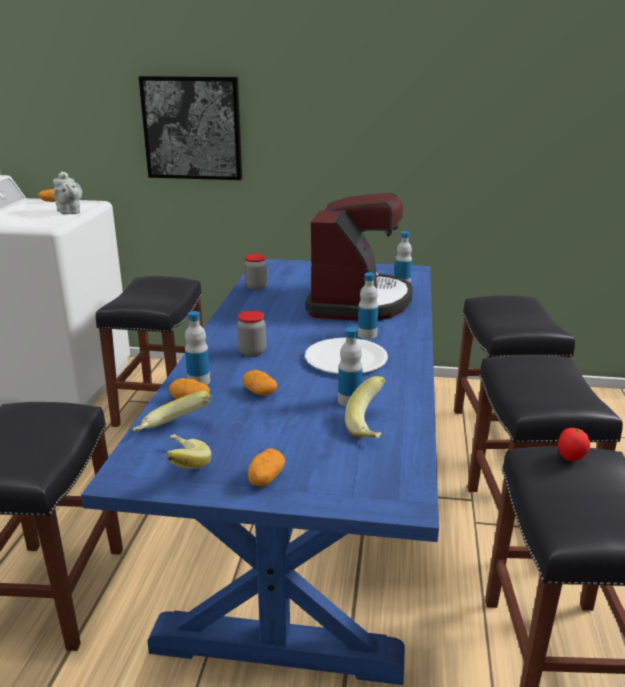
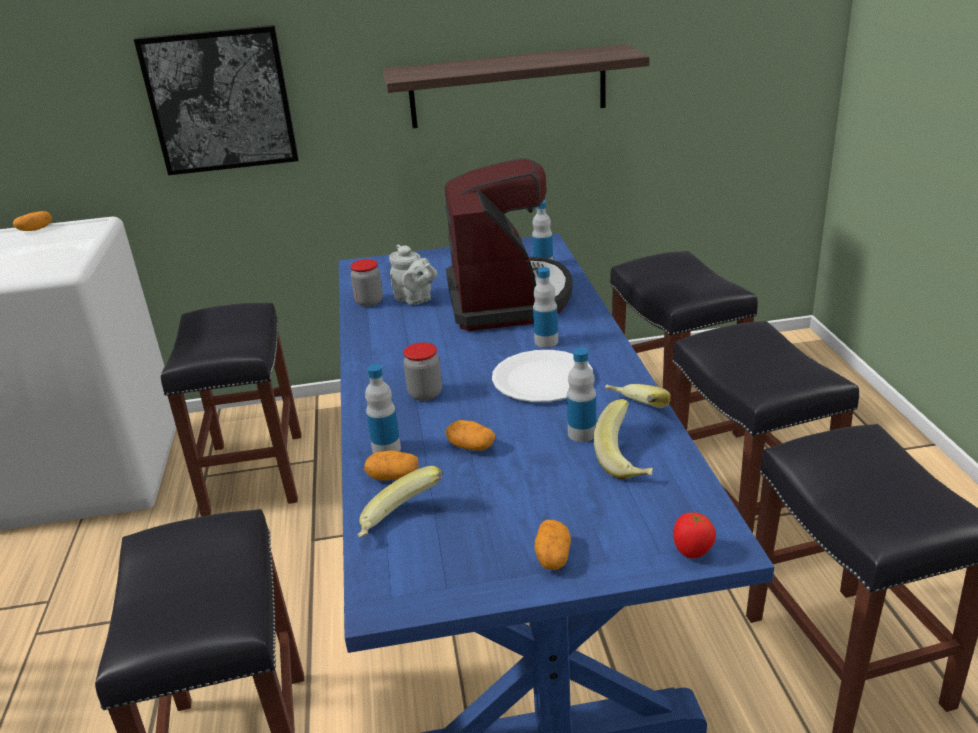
camera: 15 degrees left, 5 degrees up
grey teapot [53,171,82,214] -> grey teapot moved to [389,245,437,305]
banana [165,434,212,469] -> banana moved to [605,384,671,408]
tomato [558,428,590,461] -> tomato moved to [673,513,716,558]
none -> shelf [383,44,650,128]

